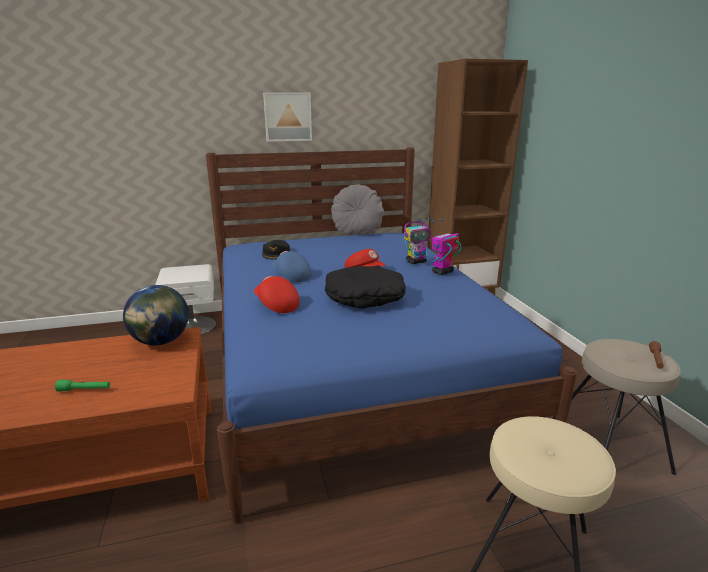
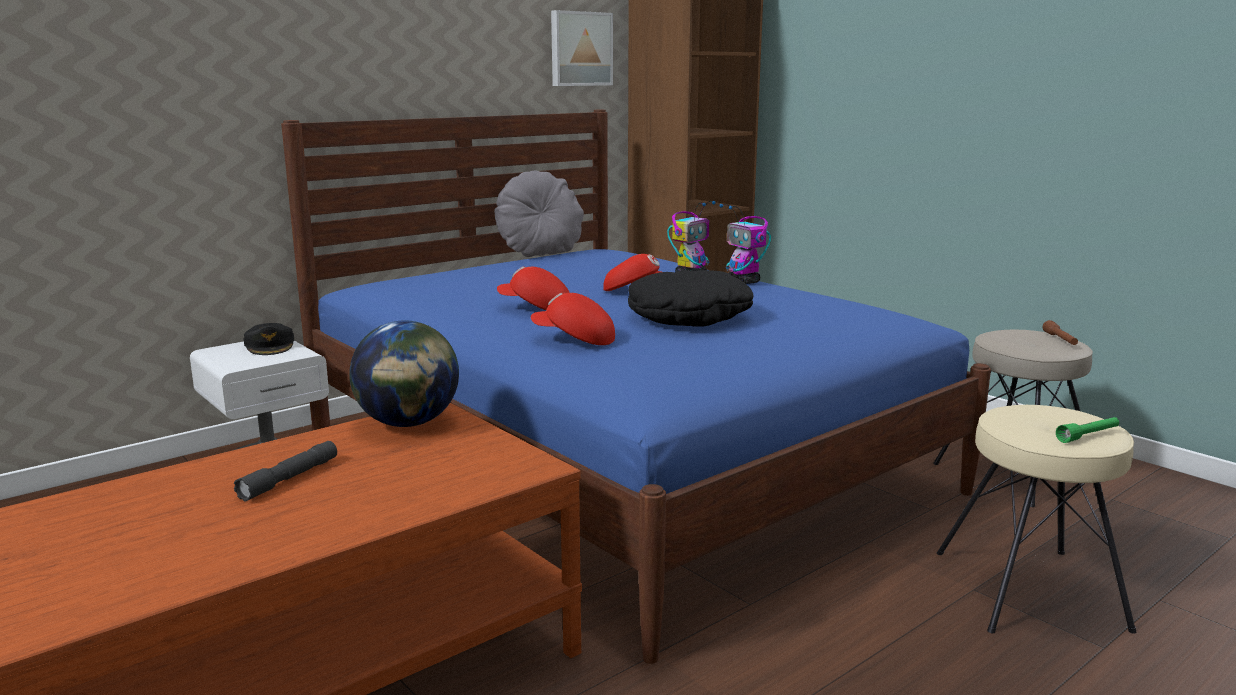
camera: 25 degrees left, 5 degrees down
green flashlight [55,380,110,392] -> green flashlight moved to [1056,417,1119,443]
black cap [262,240,290,259] -> black cap moved to [244,323,294,355]
picture [263,92,312,142] -> picture moved to [551,10,613,86]
blue cap [272,251,311,282] -> red cap [497,266,570,310]
toy robot [432,219,462,275] -> toy robot turned 60 degrees counterclockwise [719,204,771,284]
none -> grey flashlight [234,441,337,501]

